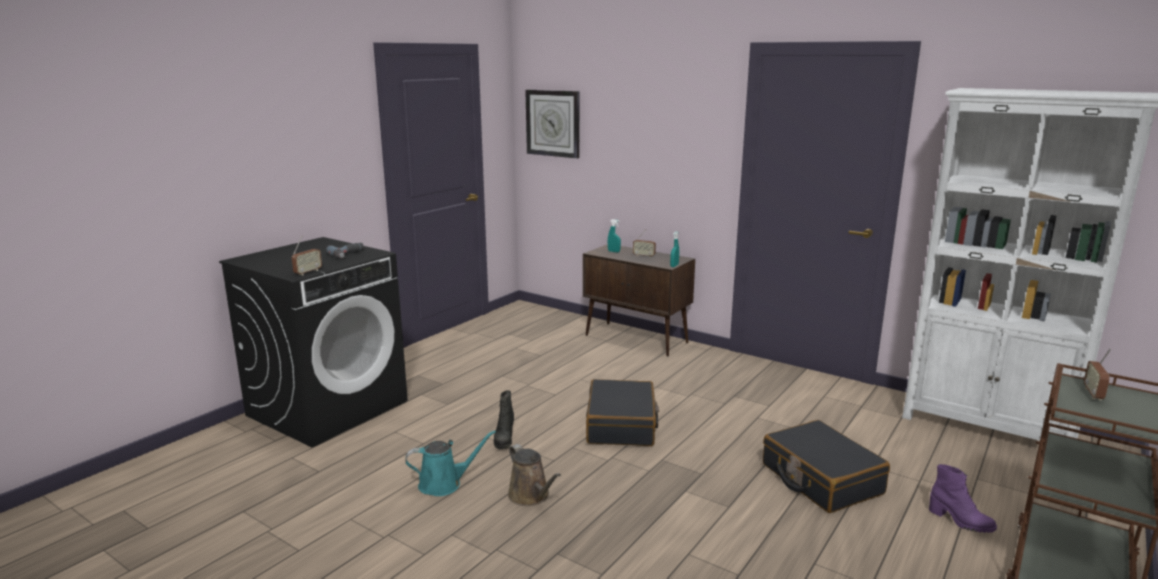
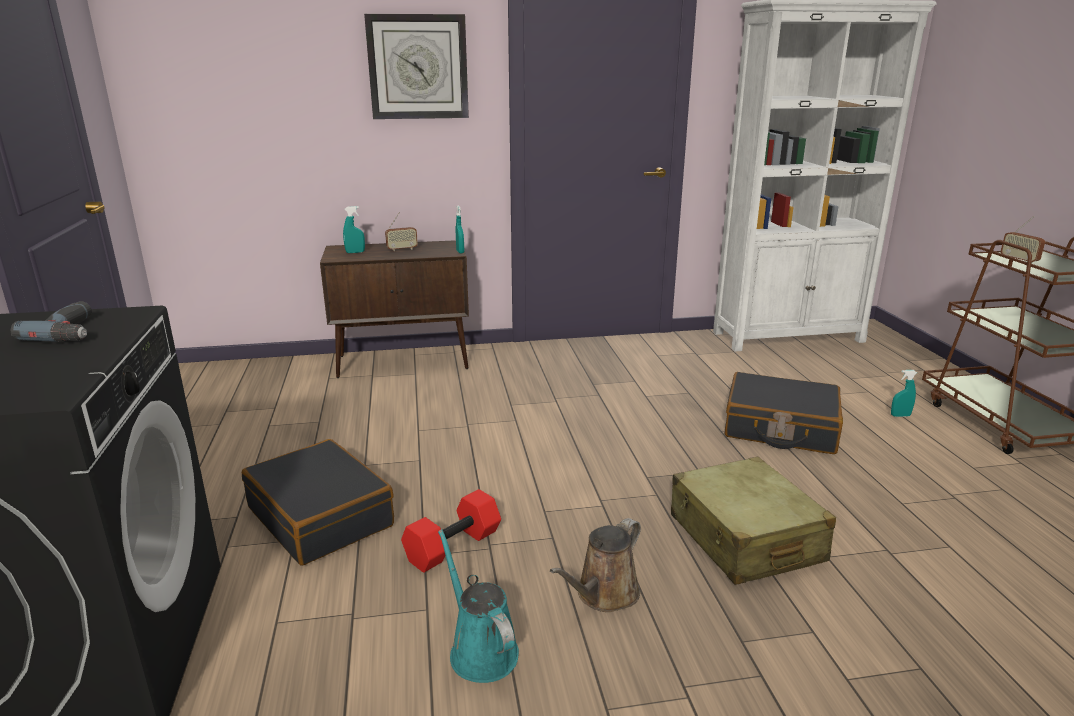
camera: 45 degrees left, 5 degrees up
radio [292,236,322,276] -> none
turquoise watering can [405,430,496,496] -> turquoise watering can turned 60 degrees counterclockwise [438,529,519,683]
black boot [494,390,514,449] -> red dumbbell [401,489,501,573]
brown watering can [508,444,561,506] -> brown watering can turned 120 degrees clockwise [550,518,641,612]
wall clock [525,90,580,158] -> wall clock moved to [364,14,469,119]
black suitcase [586,379,659,446] -> black suitcase moved to [242,439,394,565]
purple boot [929,464,997,533] -> turquoise spray bottle [891,370,917,417]
none -> beige suitcase [671,457,836,585]

